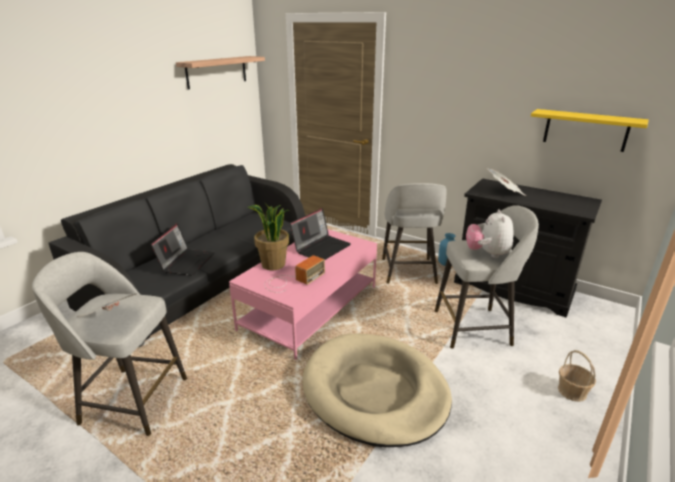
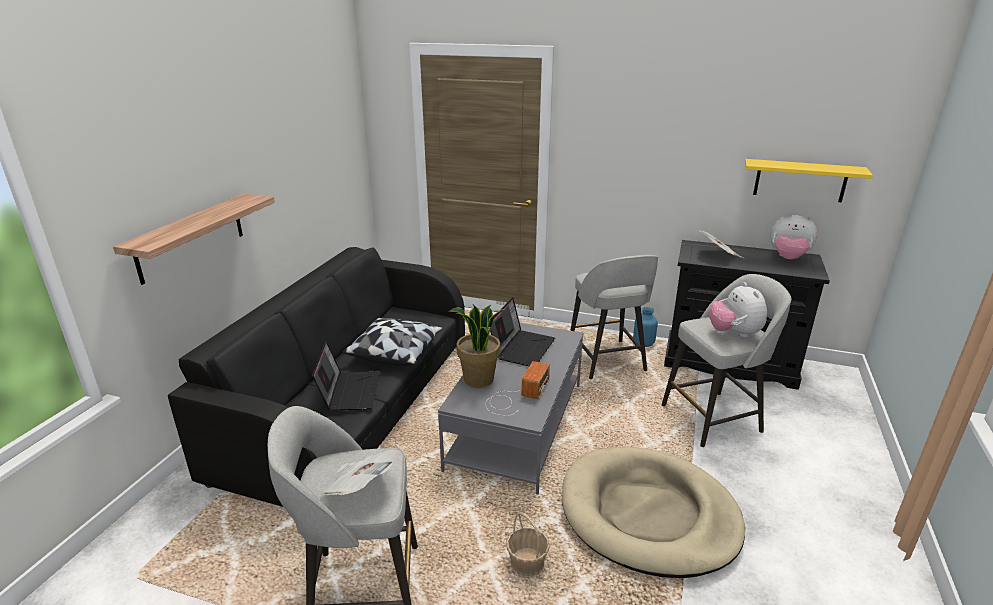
camera: 15 degrees left, 0 degrees up
shelf [176,56,265,89] -> shelf moved to [113,194,275,285]
pink coffee table [229,229,377,360] -> grey coffee table [438,323,583,495]
basket [558,350,596,402] -> basket moved to [506,512,550,577]
none -> pillow [342,318,443,366]
none -> plush toy [771,213,817,259]

